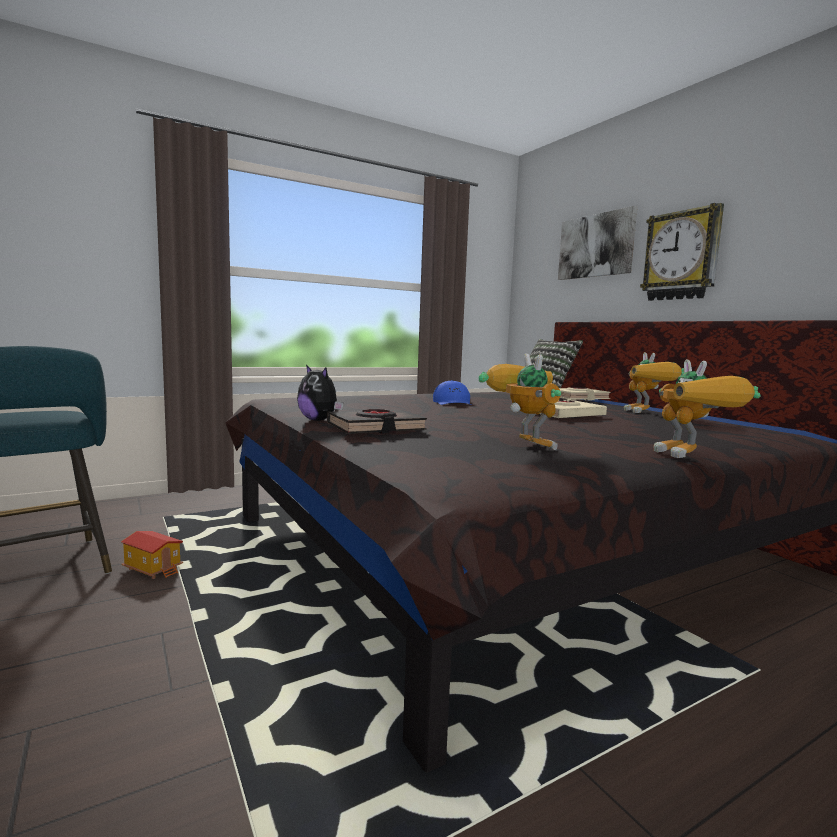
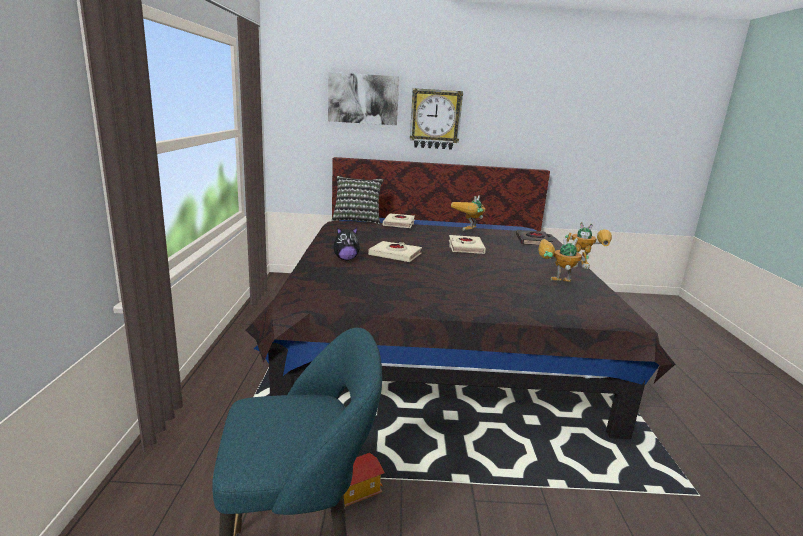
camera: 60 degrees left, 10 degrees up
plush toy [297,365,343,421] -> plush toy moved to [333,228,360,260]
black book [327,409,427,434] -> black book moved to [516,230,553,246]
blue cap [433,380,471,405] -> beige book [368,241,422,262]
toy robot [624,352,684,413] -> toy robot turned 105 degrees clockwise [451,195,485,231]

